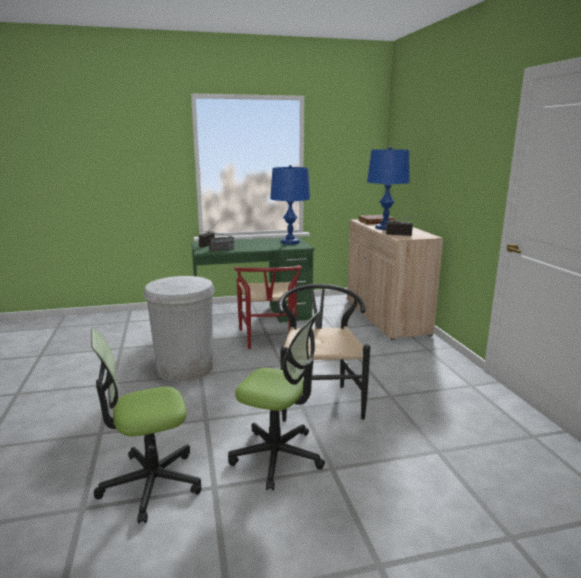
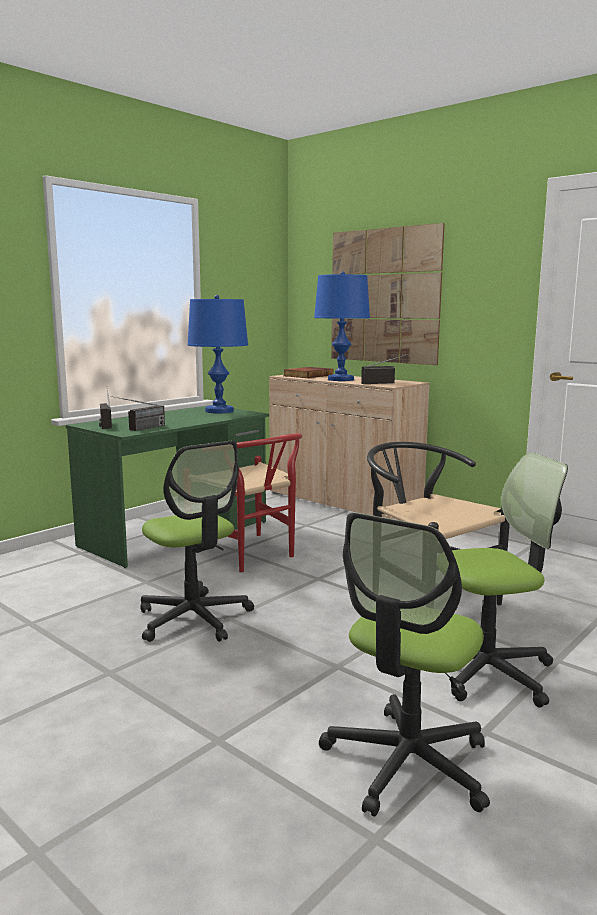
camera: 35 degrees left, 5 degrees down
white trash can [143,276,215,382] -> office chair [140,441,254,642]
none -> picture [331,223,445,365]

